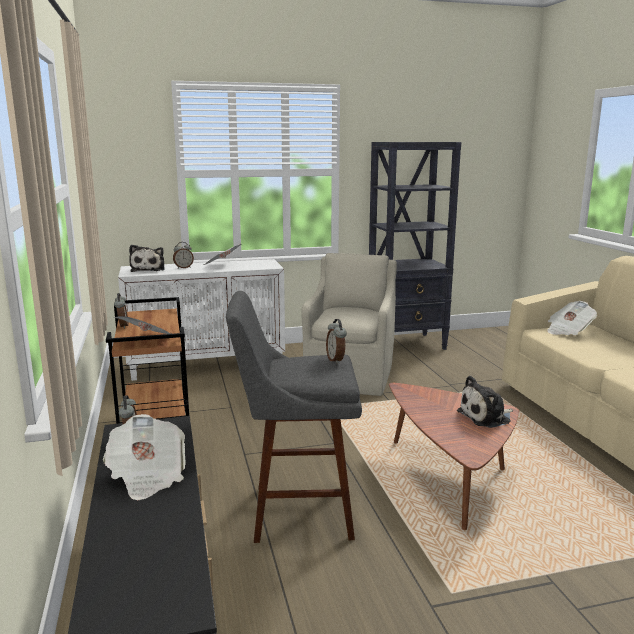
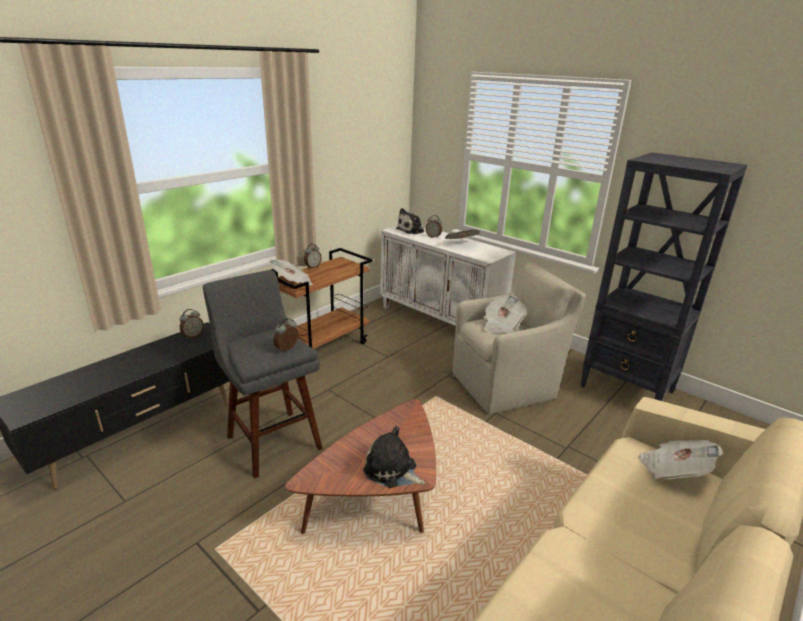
camera: 55 degrees right, 10 degrees up
newspaper [103,414,186,500] -> newspaper moved to [483,295,527,334]

